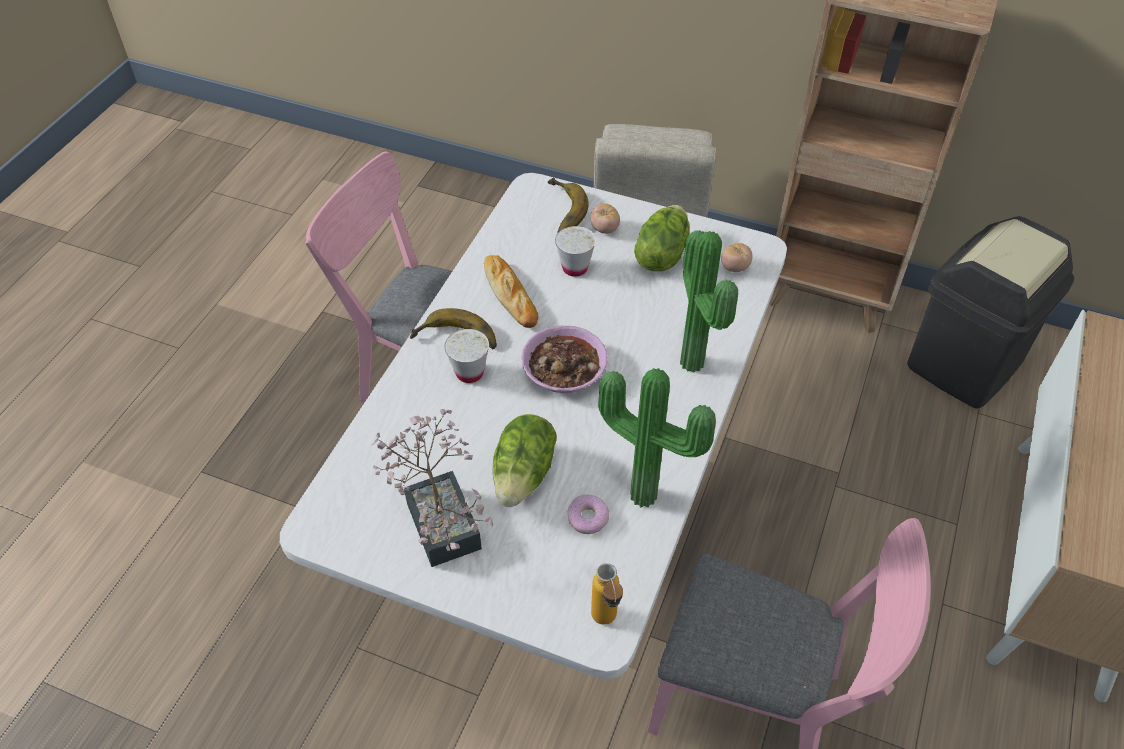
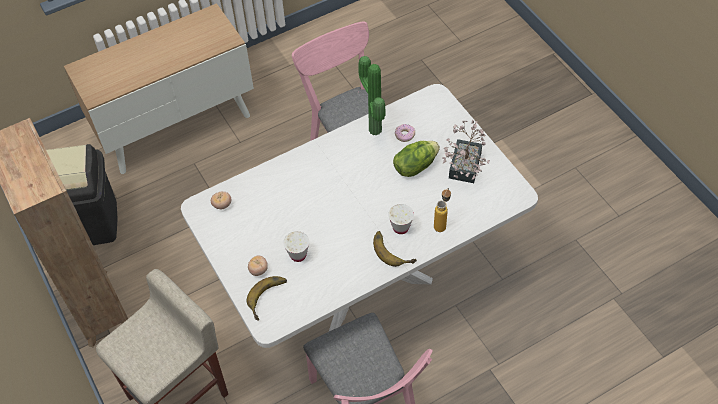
camera: 140 degrees left, 5 degrees up
bread [484,255,538,328] -> none
bowl [521,326,608,393] -> none
bottle [591,563,623,625] -> bottle moved to [434,188,451,232]
lettuce [634,205,690,271] -> none
potted plant [680,230,738,372] -> none

